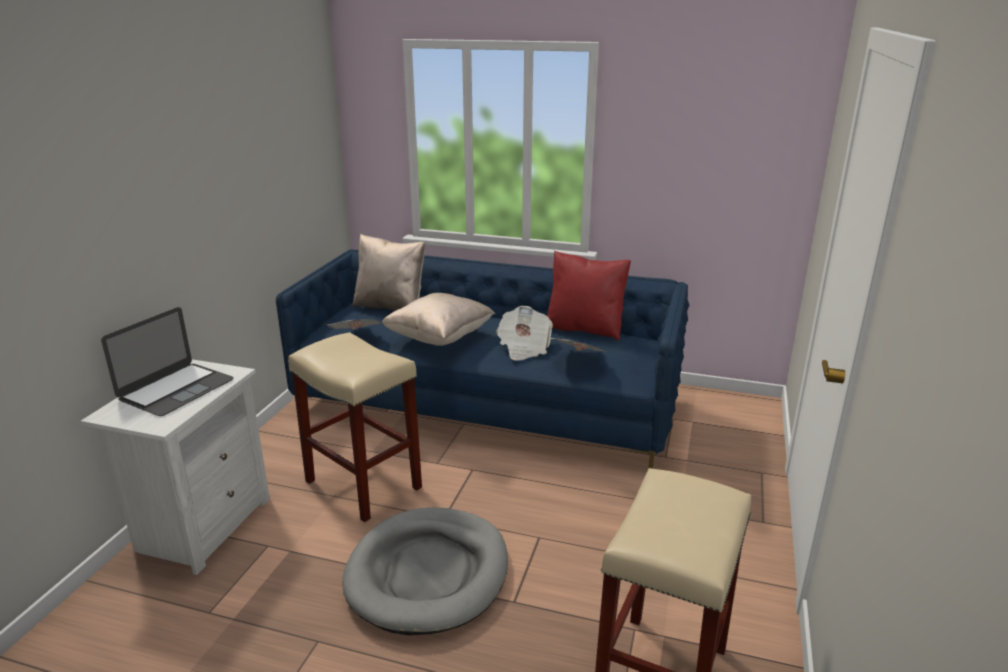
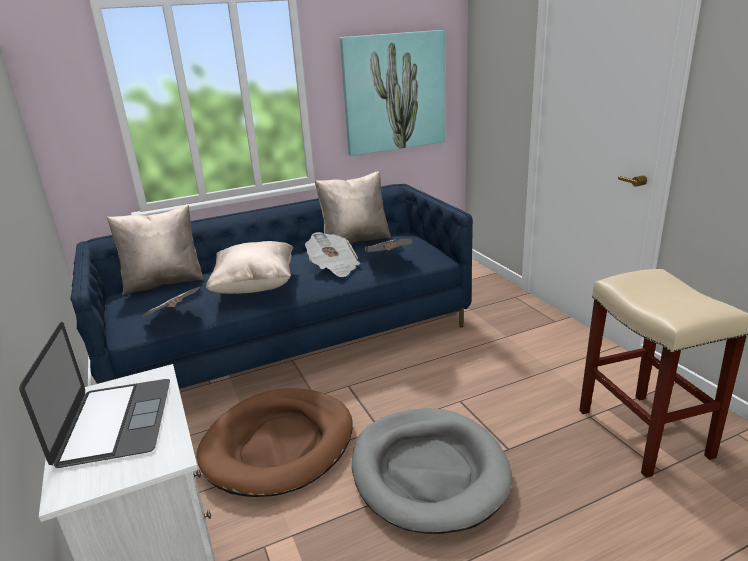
camera: 40 degrees left, 0 degrees up
beige stool [288,332,422,522] -> brown dog bed [197,388,353,497]
red pillow [547,251,631,341] -> beige pillow [315,171,392,245]
none -> picture [340,30,445,156]

